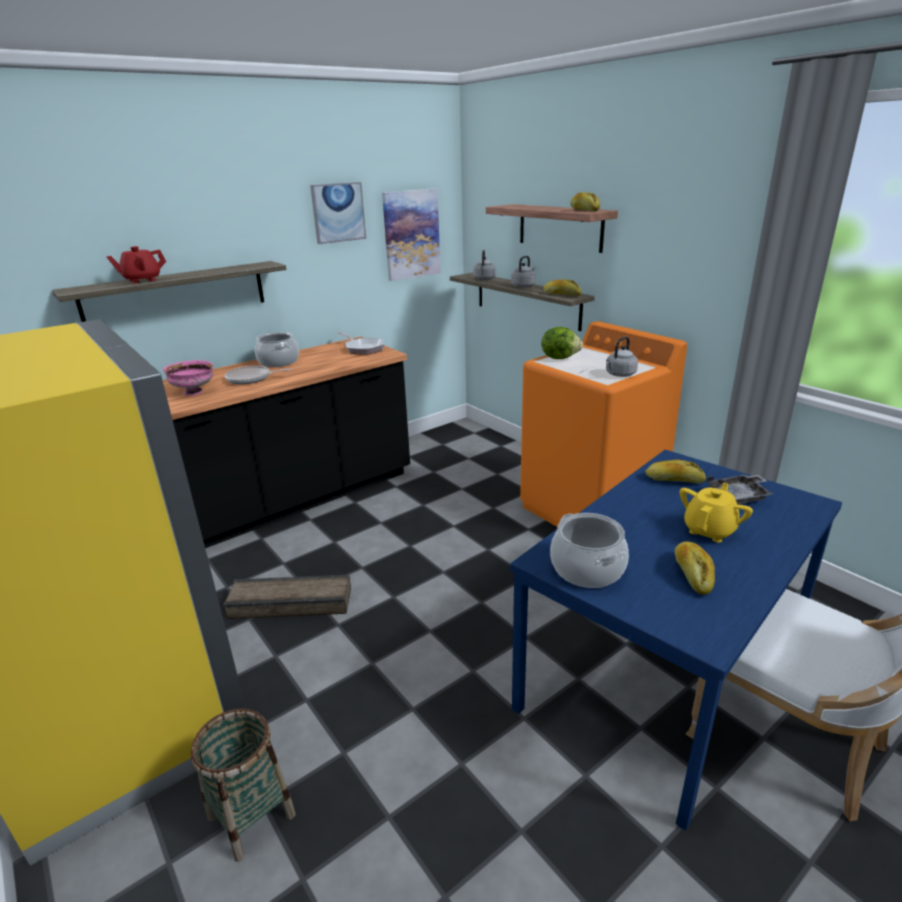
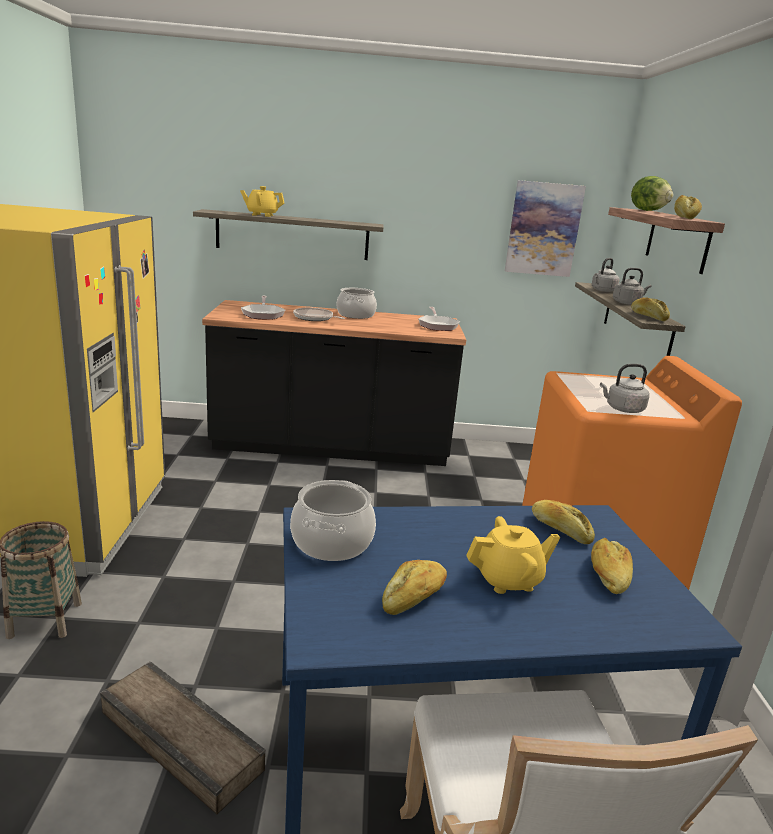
camera: 35 degrees right, 5 degrees down
red teapot [107,246,166,284] -> yellow teapot [240,186,284,217]
pink bowl [163,360,213,396] -> frying pan [241,296,285,320]
crate [223,575,351,619] -> crate moved to [100,661,266,814]
picture [310,182,366,244] -> none
lettuce [542,327,583,359] -> lettuce moved to [631,176,673,211]
grey tray [706,474,773,504] -> bread [591,538,633,594]

